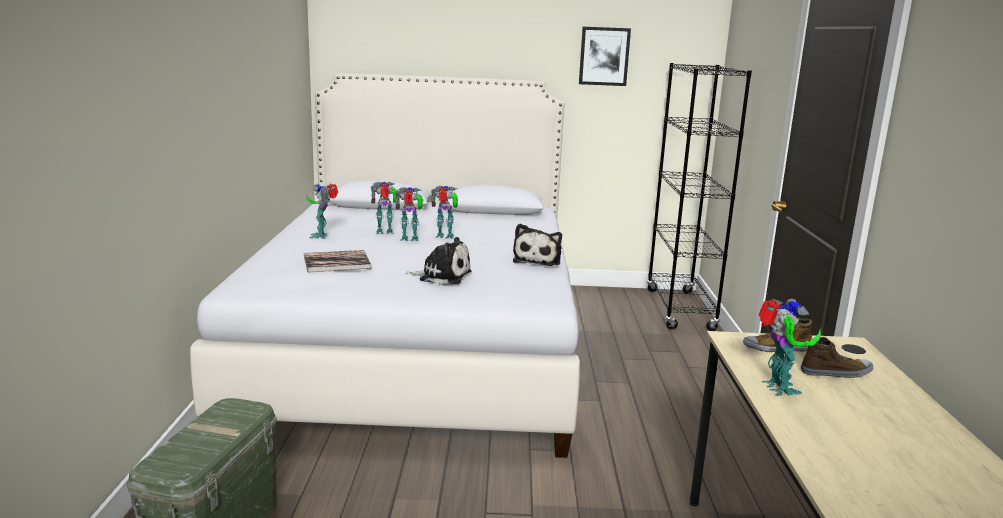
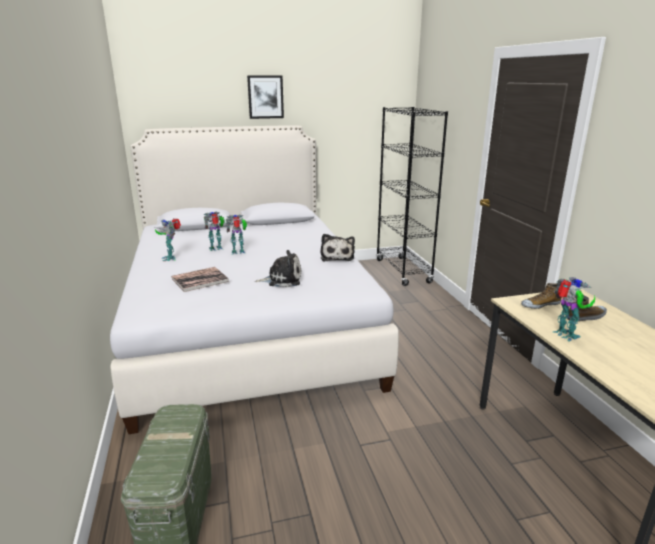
camera: 15 degrees left, 5 degrees up
toy robot [431,186,458,239] -> none
picture [579,27,631,86] -> picture moved to [247,75,284,119]

